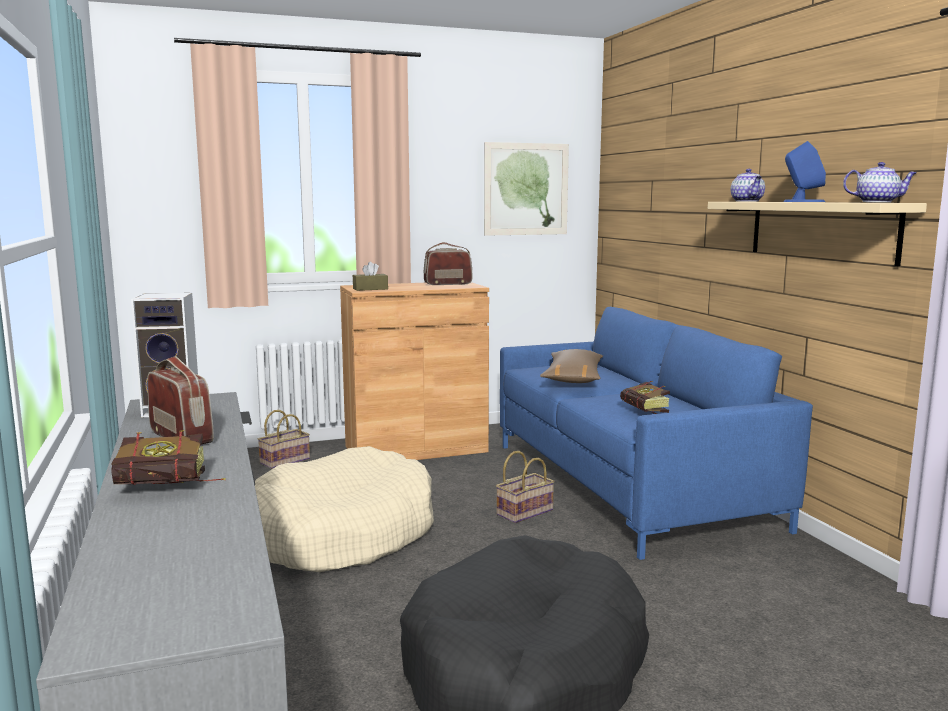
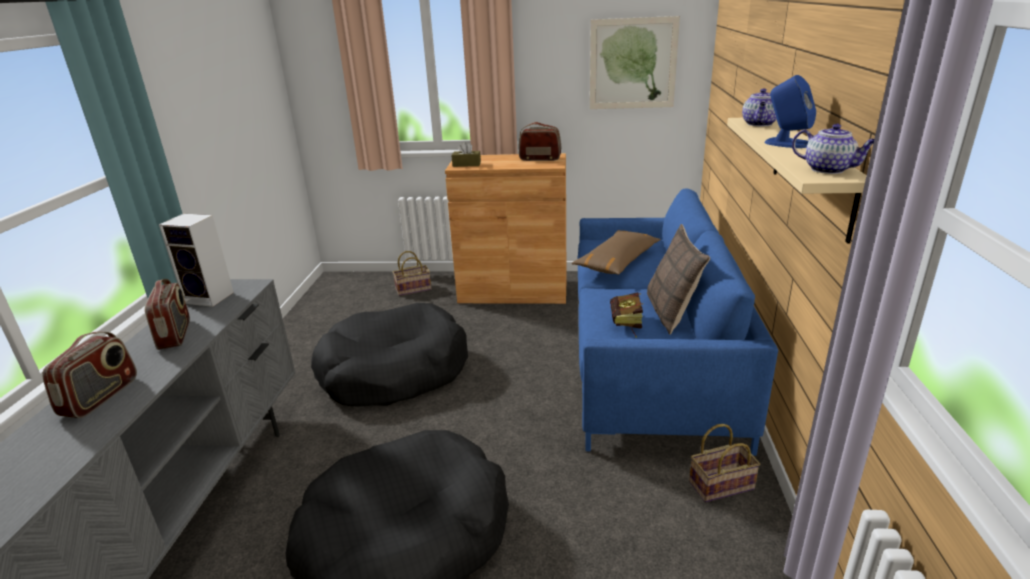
camera: 25 degrees right, 15 degrees up
book [111,430,225,485] -> radio [42,331,137,418]
beige dog bed [255,446,434,572] -> black dog bed [311,303,468,407]
basket [496,451,555,523] -> basket moved to [689,424,760,503]
none -> pillow [647,224,710,335]

